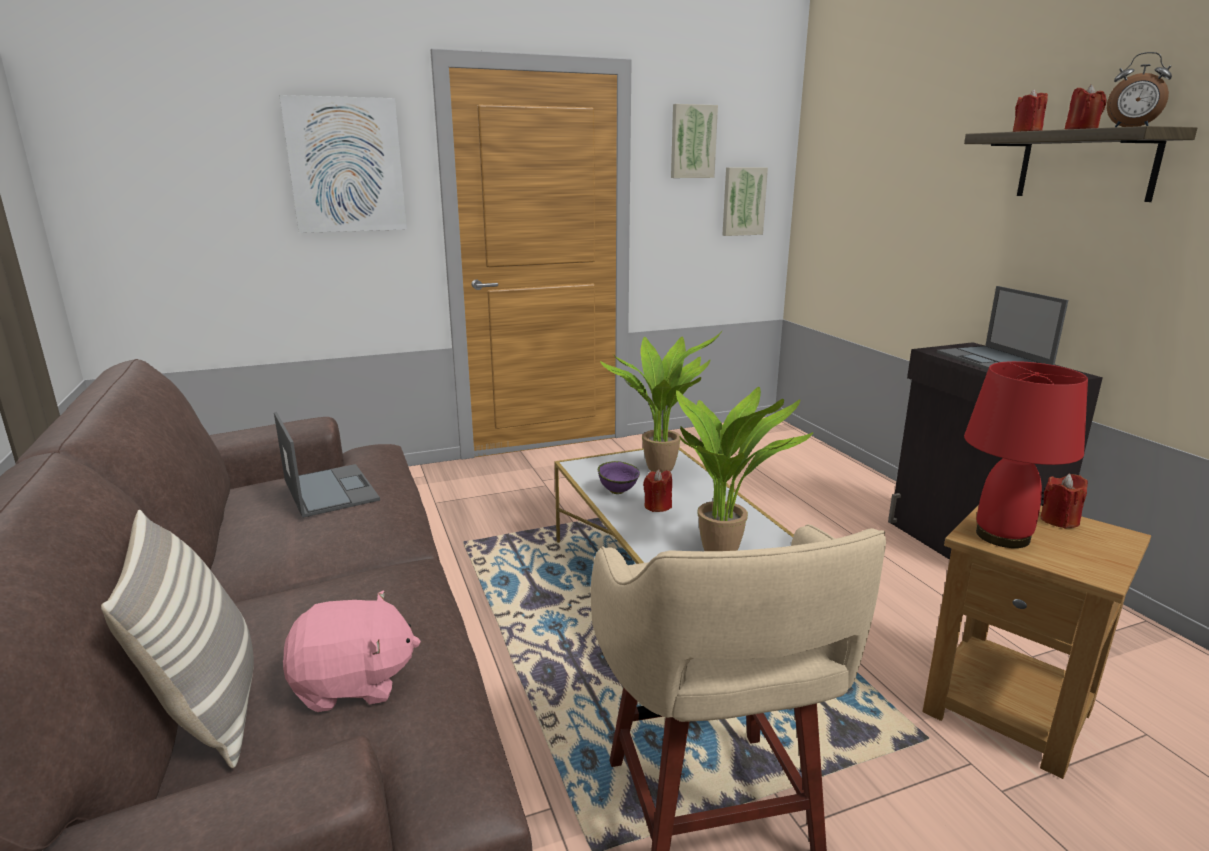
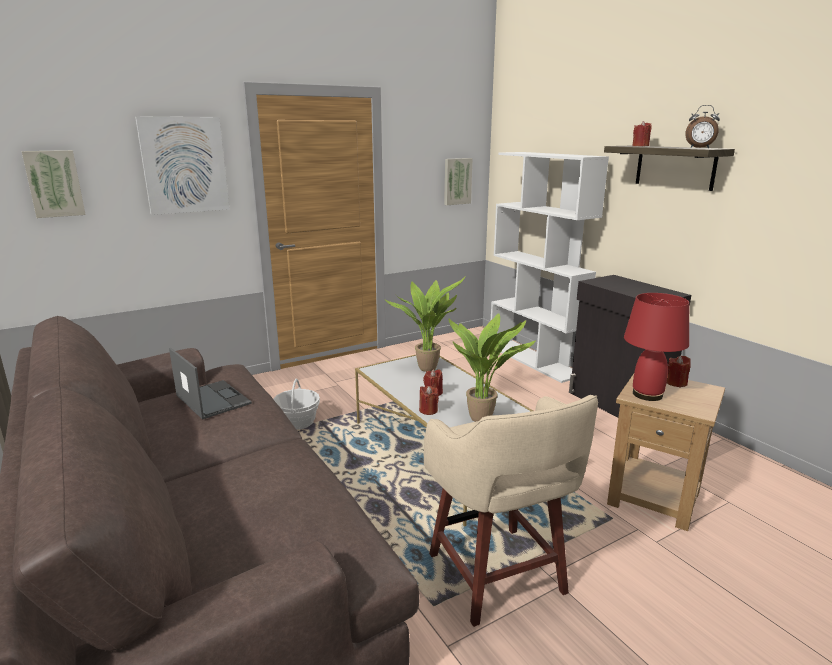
camera: 10 degrees left, 0 degrees up
pillow [101,510,254,768] -> none
pink plush toy [283,590,421,712] -> none
purple bowl [598,461,640,494] -> none
picture [671,104,718,178] -> picture moved to [22,150,85,218]
laptop [937,286,1068,370] -> none
red candle [1065,84,1107,129] -> red candle moved to [419,386,439,415]
none -> basket [274,378,320,430]
none -> white bookcase [491,152,609,383]

